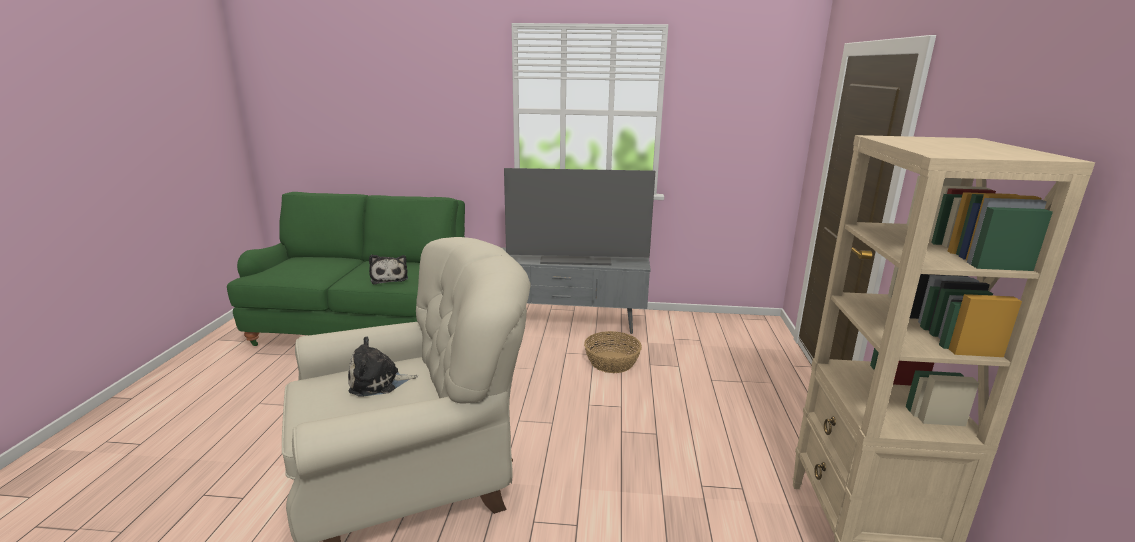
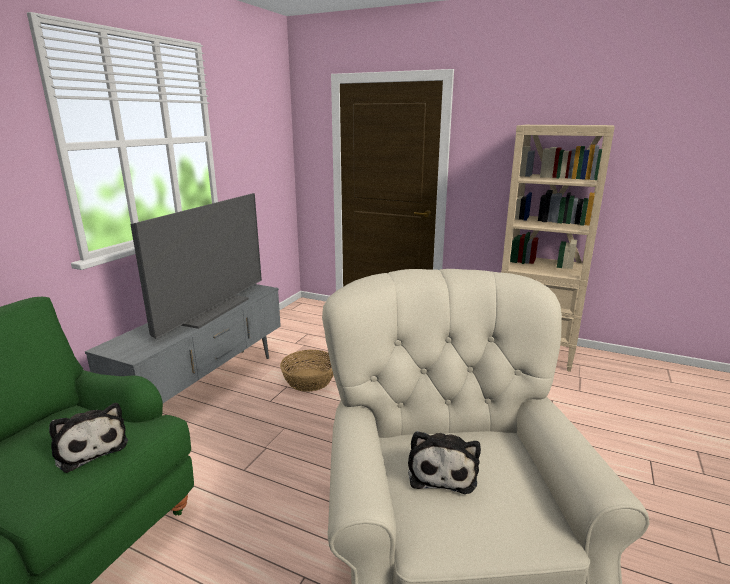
camera: 70 degrees left, 0 degrees up
plush toy [369,255,408,285] -> plush toy turned 45 degrees clockwise [49,403,128,473]

